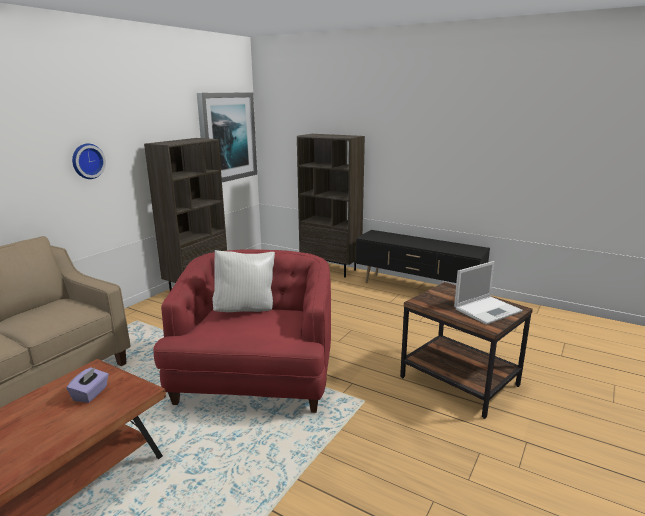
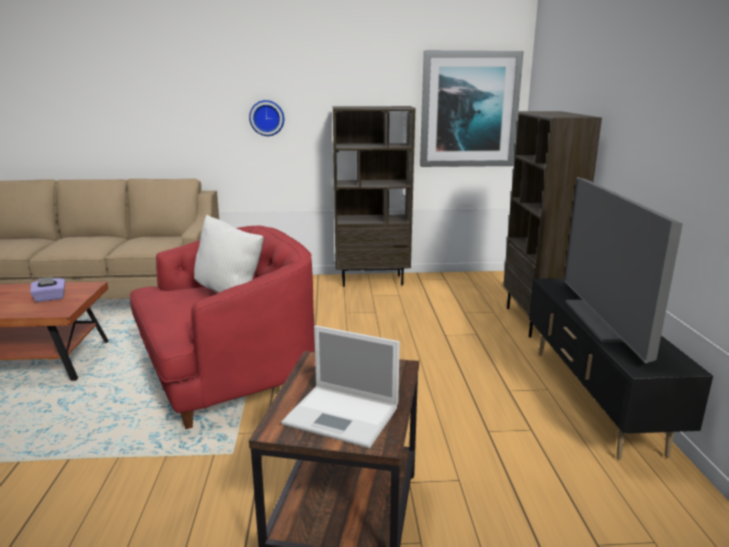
camera: 55 degrees right, 0 degrees up
none -> television [564,177,683,363]

